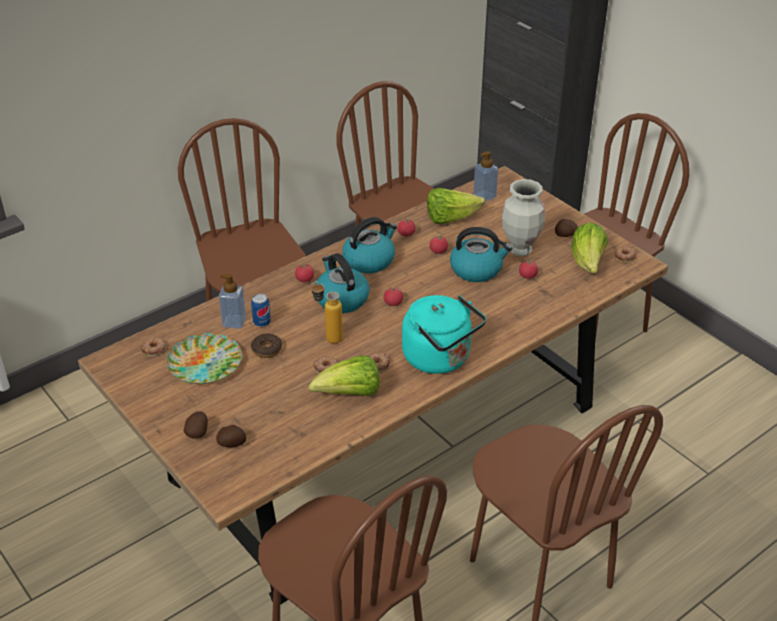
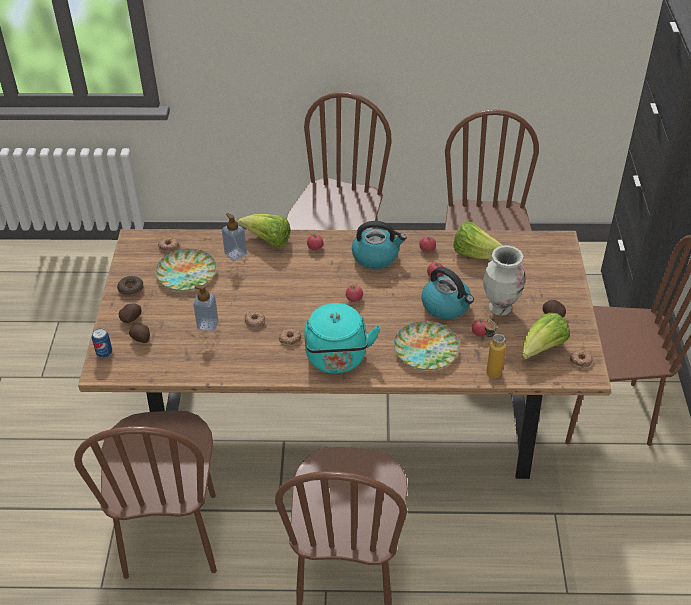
camera: 40 degrees right, 5 degrees up
can [251,294,271,327] -> can moved to [92,328,112,358]
donut [251,334,282,358] -> donut moved to [117,276,144,297]
lettuce [309,356,380,396] -> lettuce moved to [238,214,291,248]
bottle [311,281,343,344] -> bottle moved to [485,319,506,378]
kettle [315,253,370,313] -> none
soap dispenser [473,151,498,202] -> soap dispenser moved to [193,285,219,331]
none -> plate [394,321,460,370]

